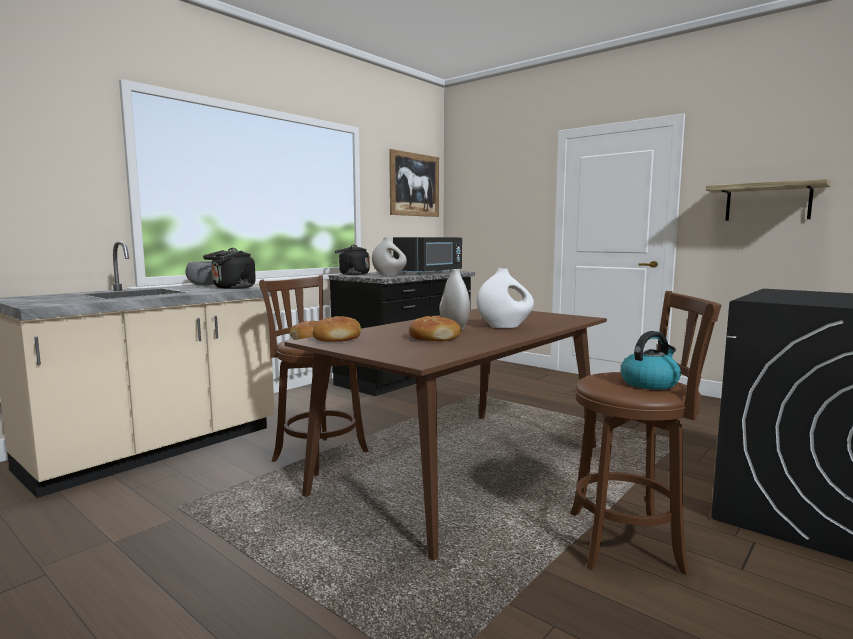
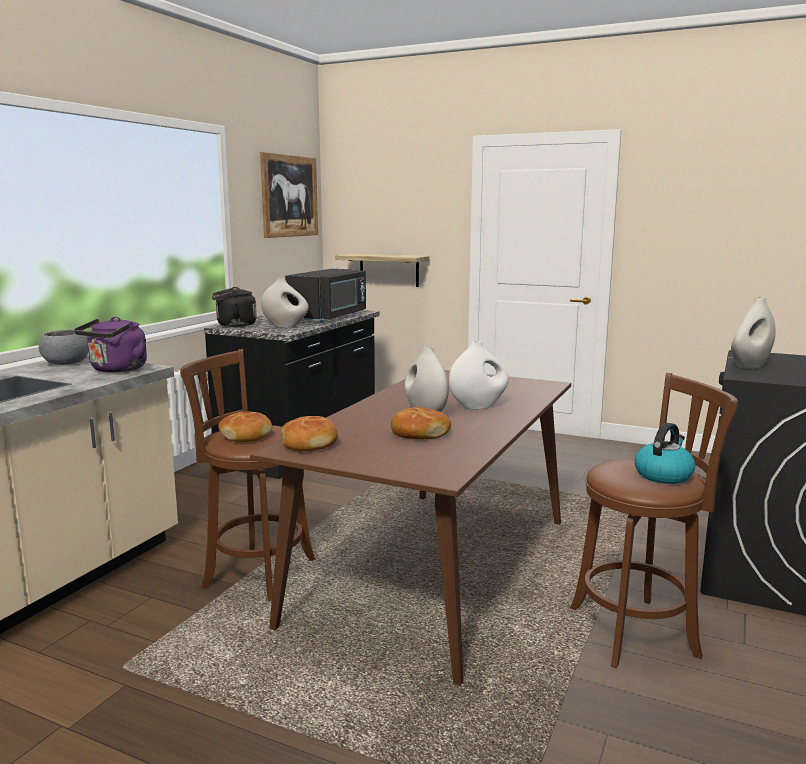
camera: 15 degrees left, 5 degrees up
black kettle [203,248,256,289] -> purple kettle [74,317,147,373]
shelf [706,179,831,221] -> shelf moved to [335,254,430,287]
none -> white vase [731,297,775,369]

